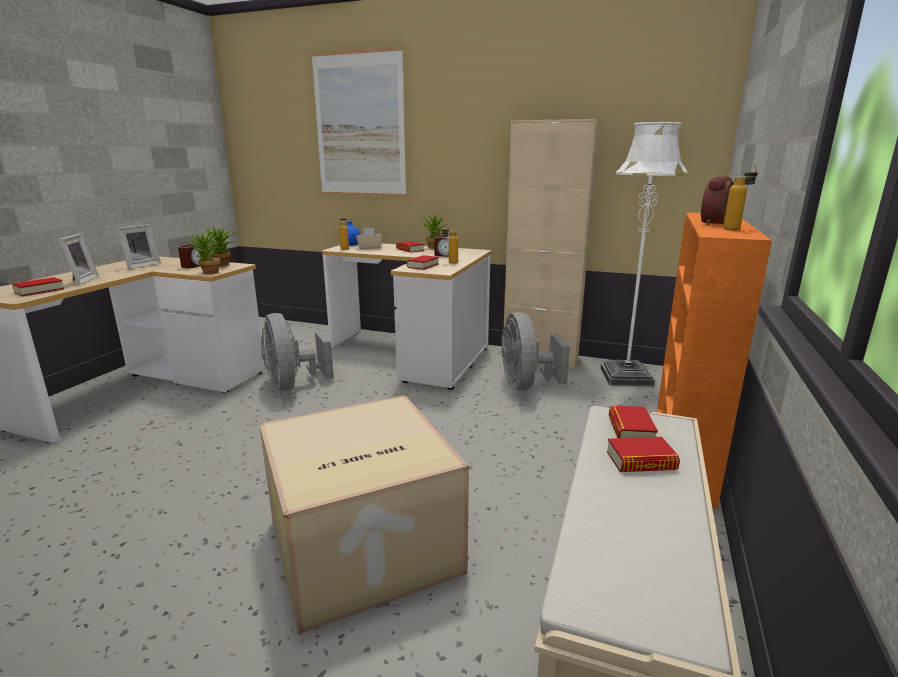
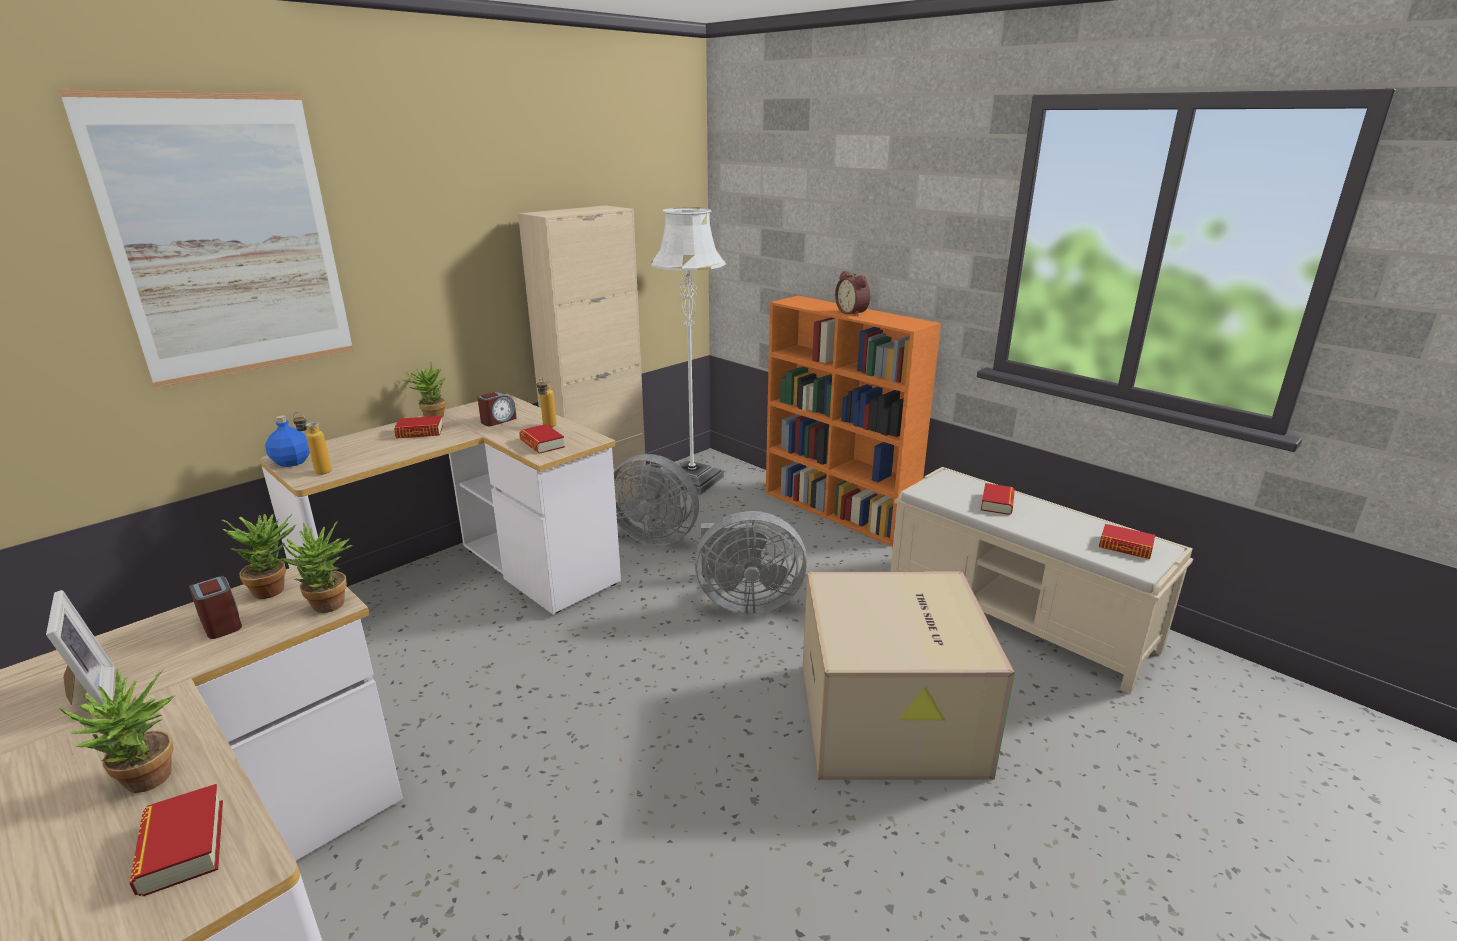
camera: 65 degrees left, 5 degrees up
picture frame [59,233,99,285] -> potted plant [60,668,176,793]
grey fan [261,313,334,391] -> grey fan moved to [695,511,807,614]
beige tissue box [356,227,383,249] -> none
book [609,405,658,438] -> book moved to [1099,524,1155,559]
bottle [723,164,758,230] -> none

